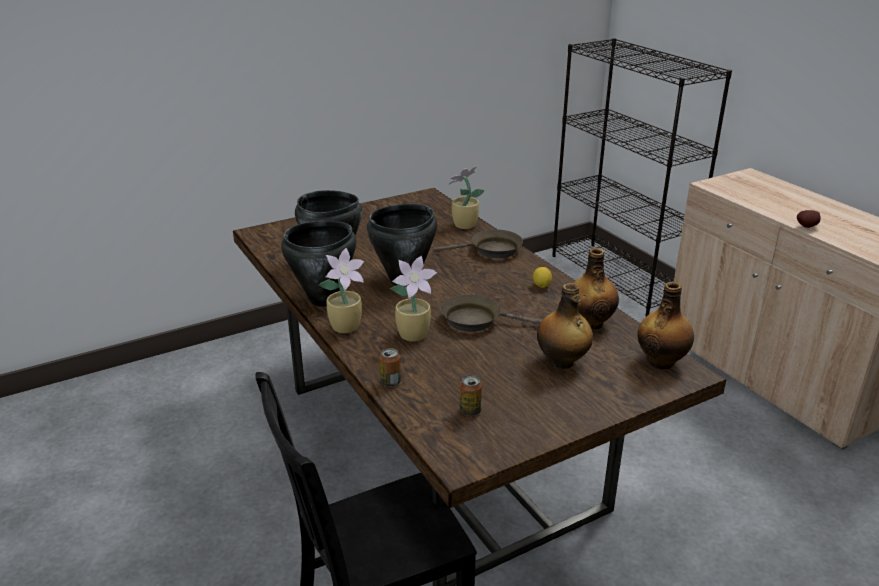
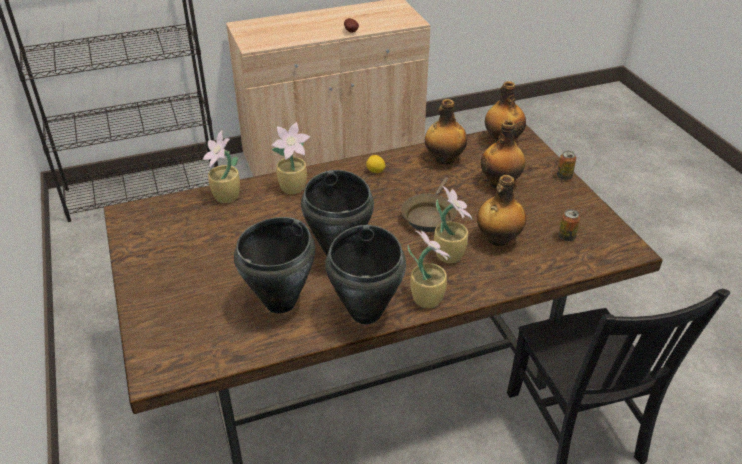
camera: 80 degrees left, 10 degrees up
can [379,348,401,387] -> can moved to [557,151,576,180]
brown frying pan [433,229,523,258] -> potted plant [271,122,310,194]
none -> bottle [477,175,526,246]

